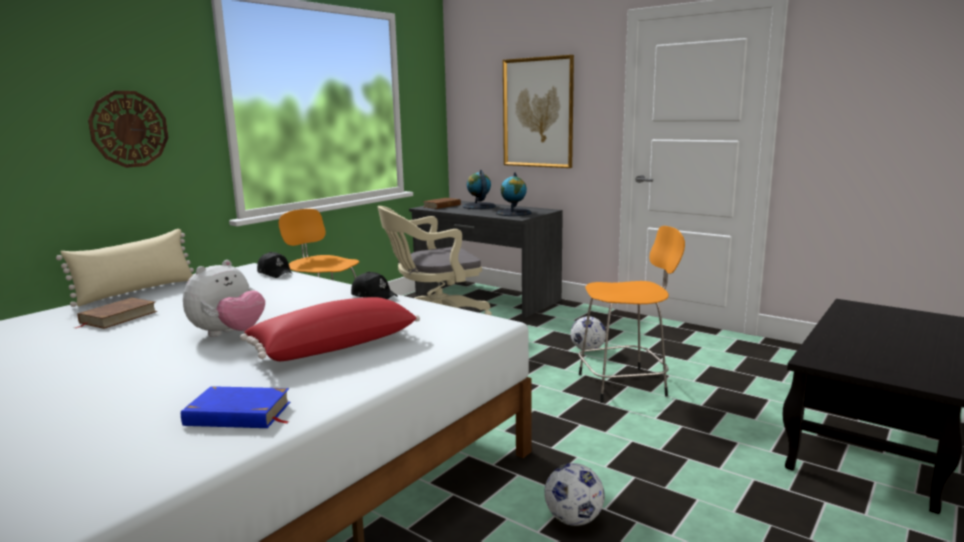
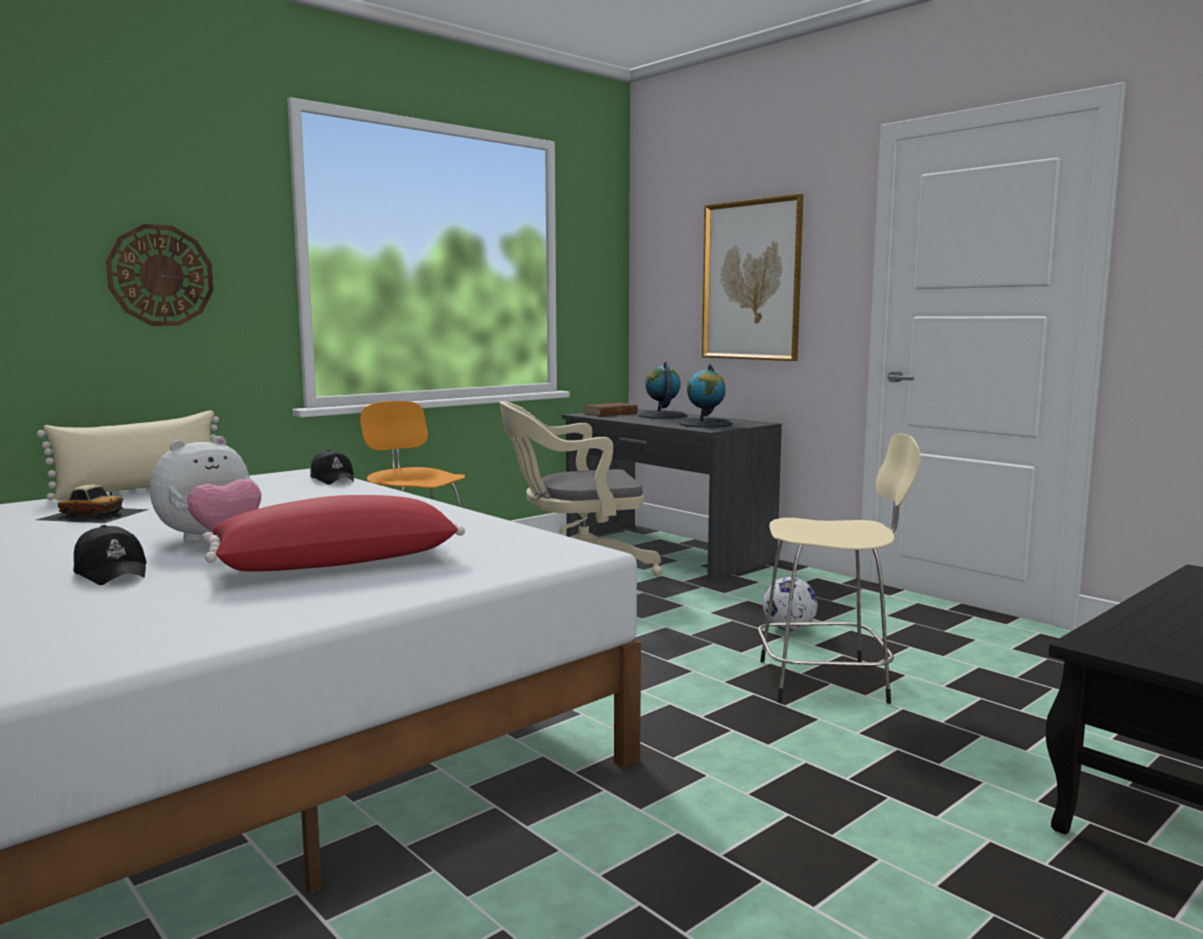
camera: 10 degrees right, 5 degrees down
brown book [75,298,157,329] -> toy car [36,485,150,523]
blue book [181,386,290,428] -> none
black cap [351,271,398,299] -> black cap moved to [73,525,147,585]
football [544,463,605,526] -> none
orange stool [579,226,685,403] -> beige stool [758,433,920,704]

